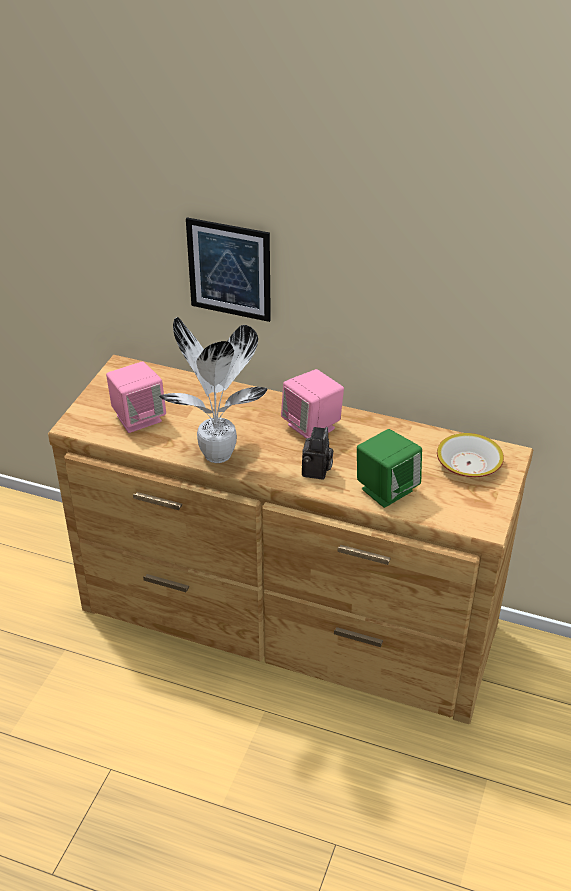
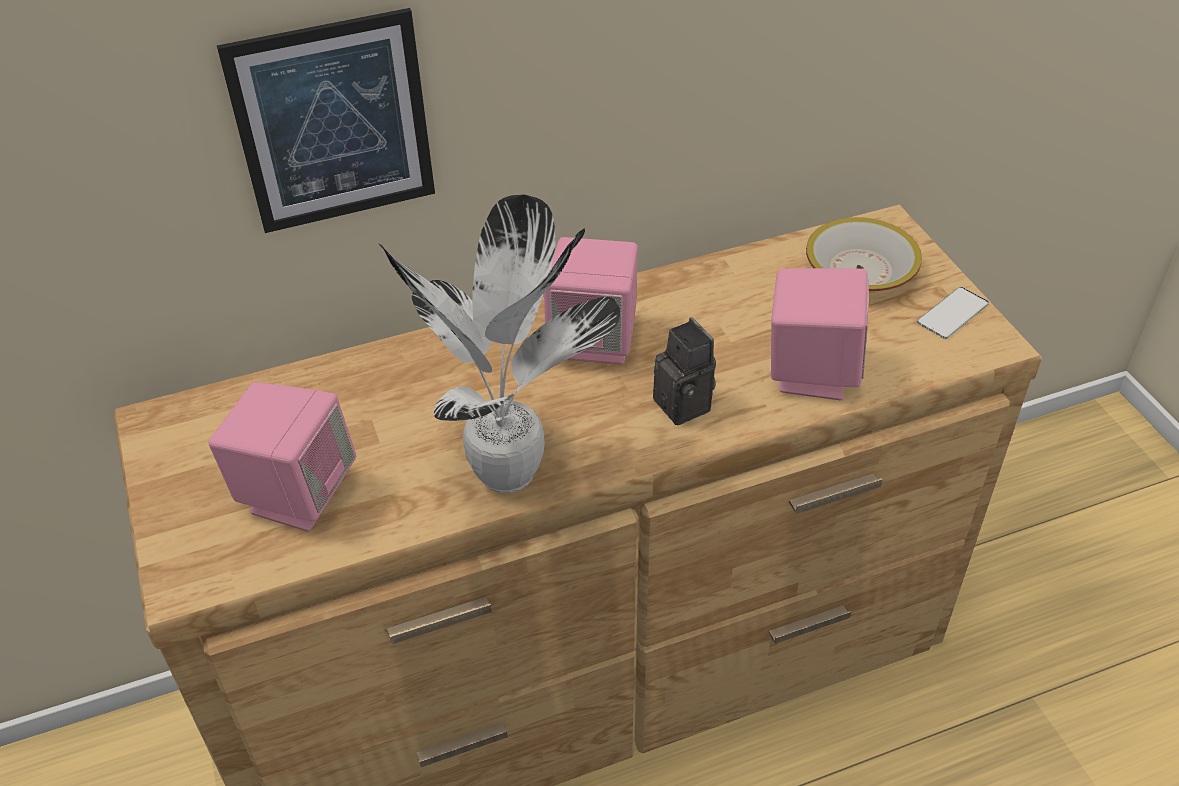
camera: 40 degrees left, 5 degrees up
green speaker [357,429,422,508] -> pink speaker [771,268,869,400]
none -> phone [917,287,989,339]

